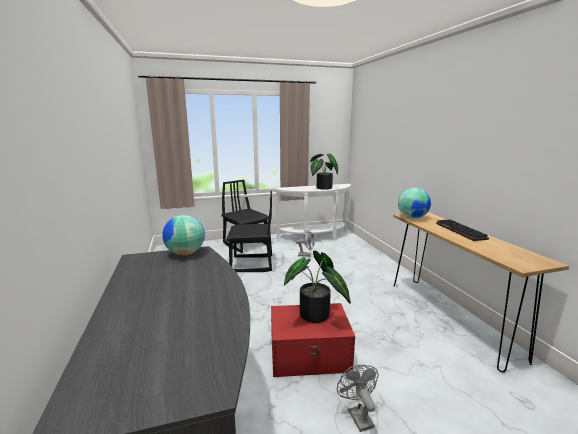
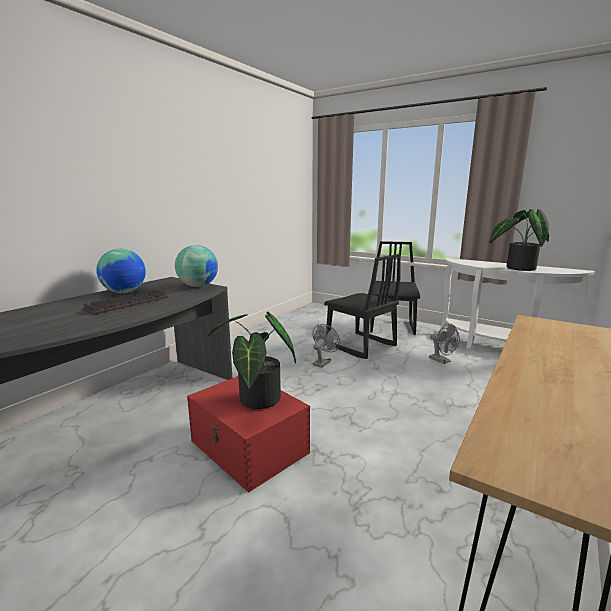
camera: 50 degrees right, 0 degrees up
grey fan [337,365,378,432] -> grey fan moved to [313,324,340,368]
globe [398,188,431,218] -> globe moved to [96,249,146,293]
keyboard [436,220,489,241] -> keyboard moved to [83,289,168,315]

